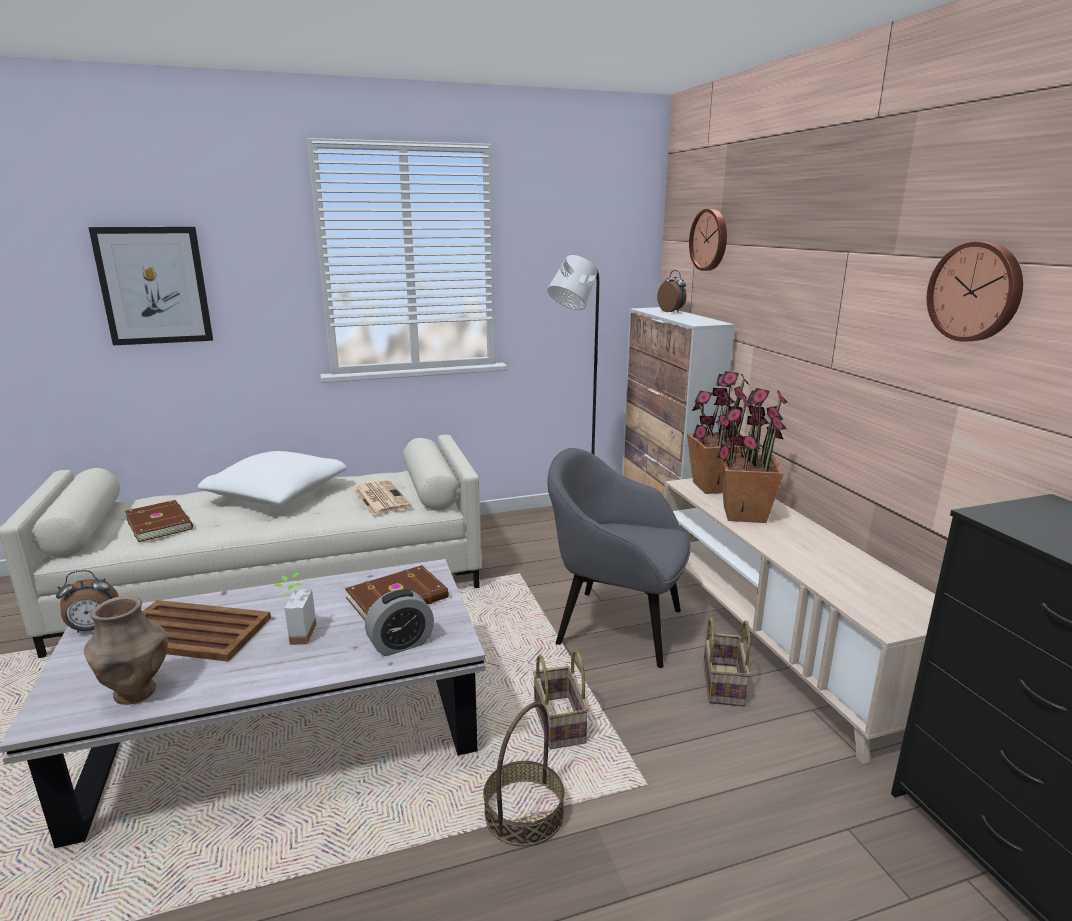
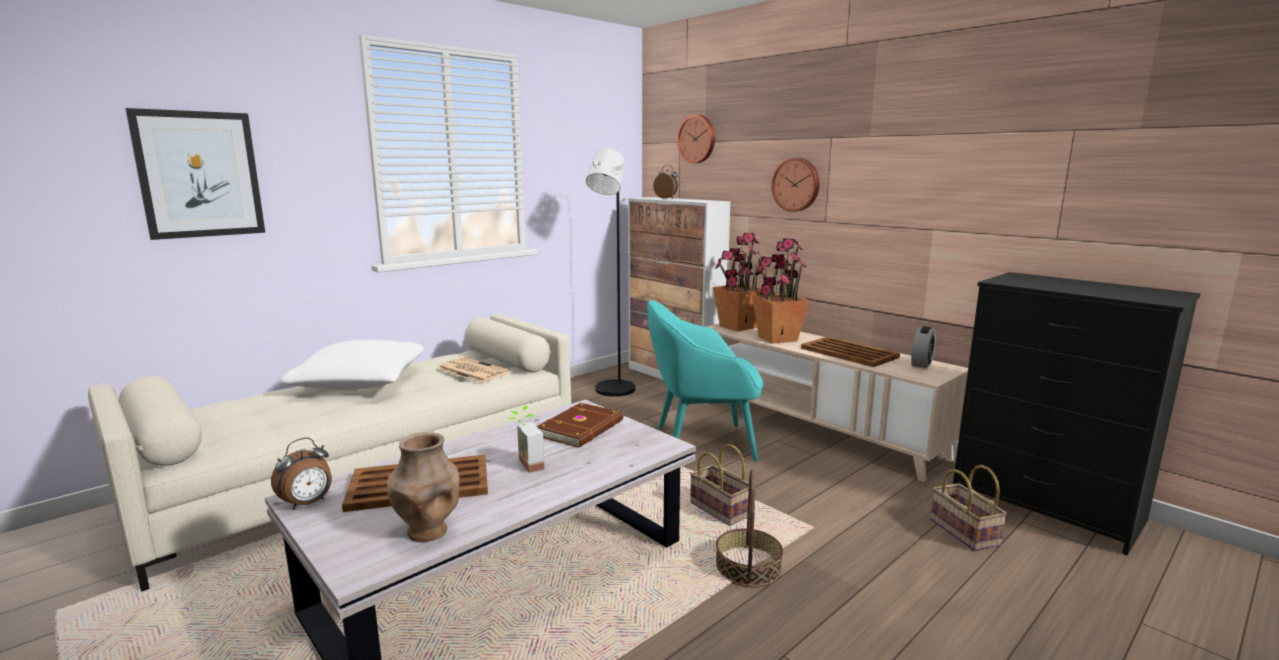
camera: 25 degrees left, 5 degrees down
brown book [125,500,193,542] -> none
alarm clock [365,589,434,656] -> alarm clock moved to [911,326,936,368]
grey armchair [547,448,691,668] -> turquoise armchair [647,300,763,462]
basket [703,618,750,707] -> basket moved to [930,465,1007,551]
wall clock [927,241,1023,342] -> wall clock moved to [771,158,820,212]
none -> brown tray [801,337,900,367]

